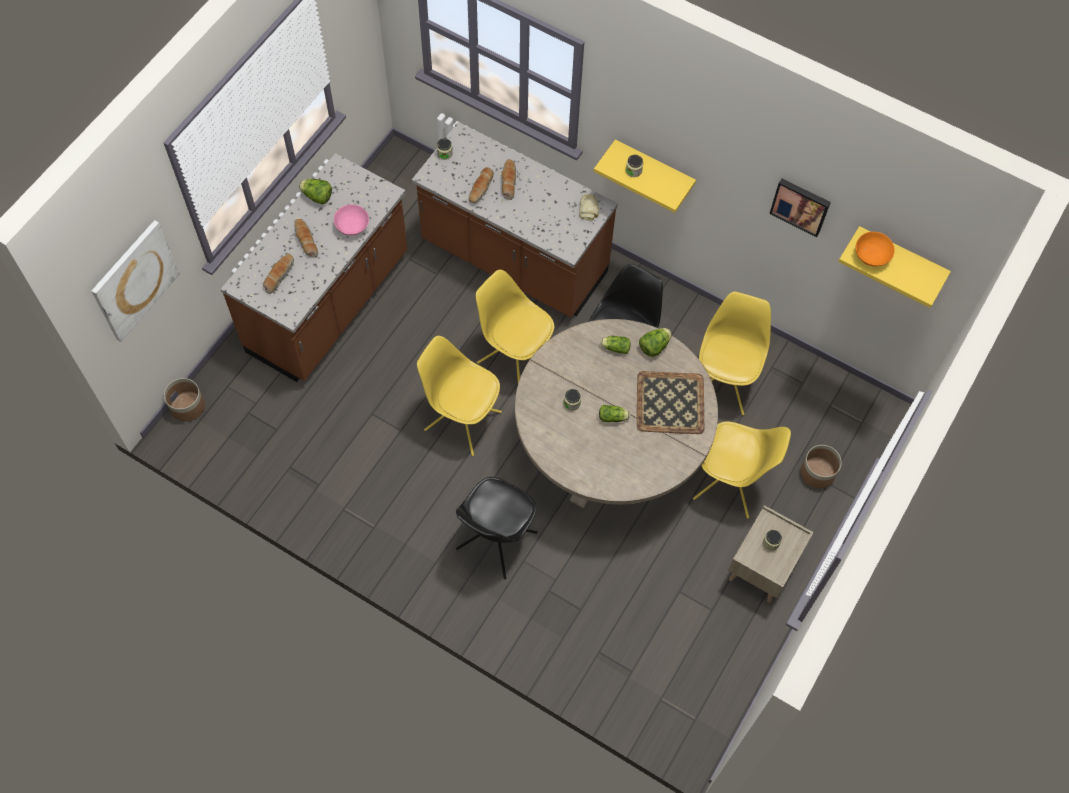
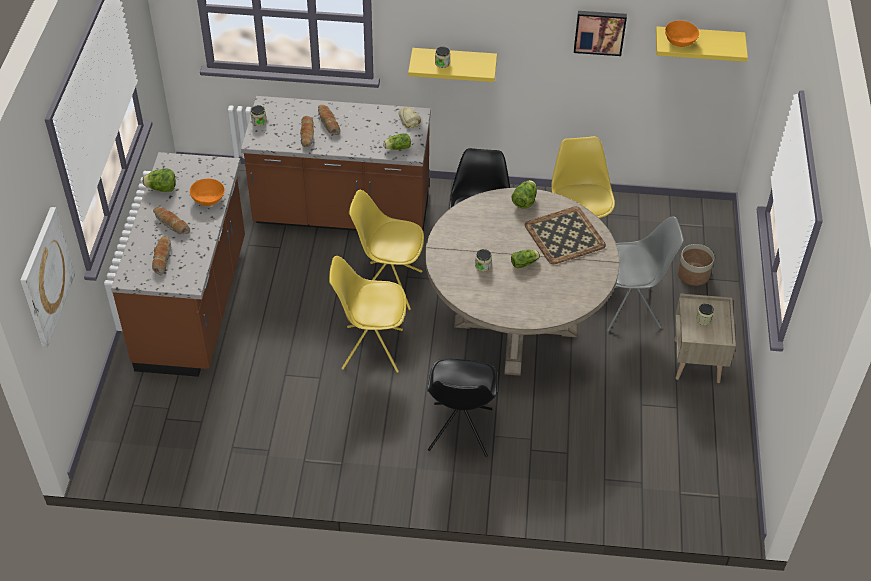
camera: 25 degrees left, 15 degrees down
planter [164,378,205,422] -> none
pink bowl [334,204,369,235] -> orange bowl [190,178,225,206]
lettuce [600,336,631,354] -> lettuce moved to [383,133,411,150]
yellow chair [693,422,791,519] -> grey chair [607,216,684,332]

